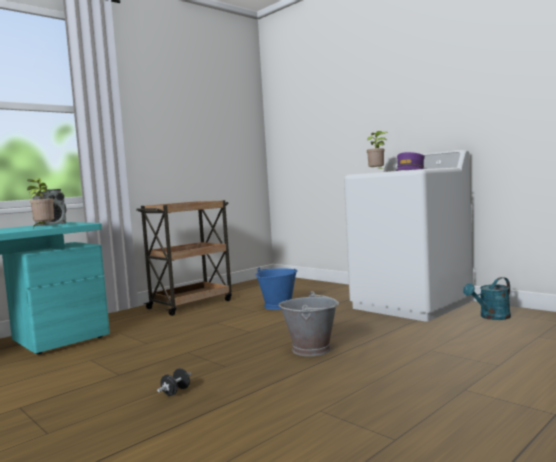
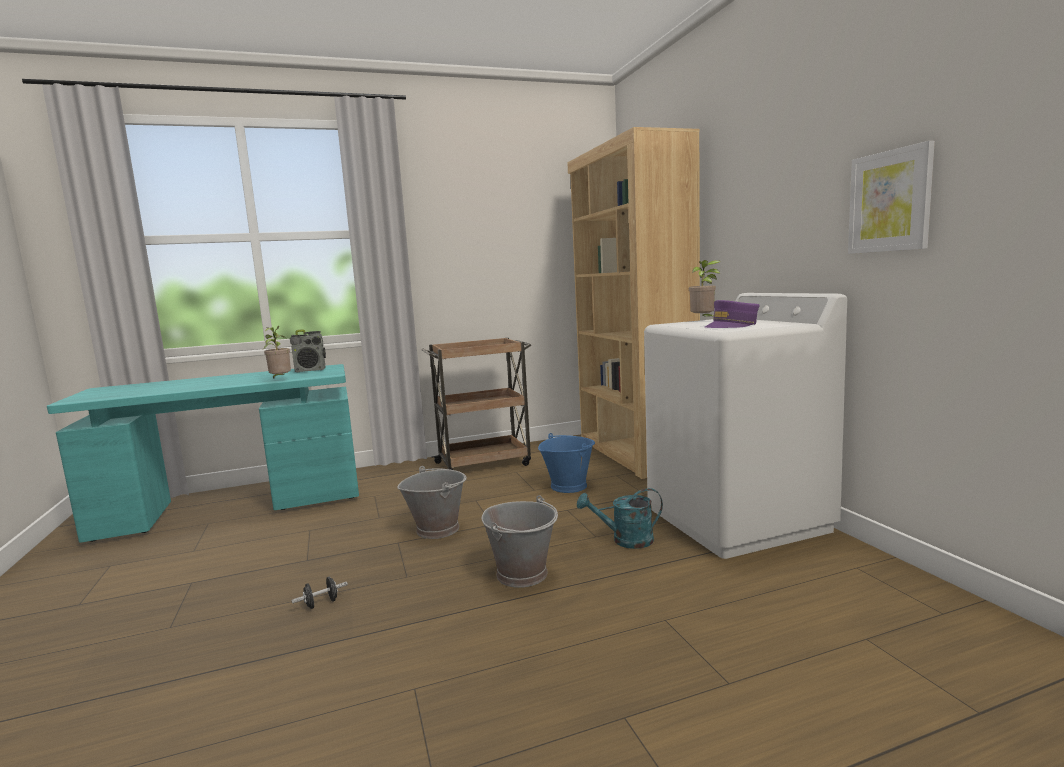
camera: 25 degrees right, 5 degrees up
turquoise watering can [463,277,511,320] -> turquoise watering can moved to [577,488,663,549]
none -> grey bucket [397,466,467,539]
none -> brown bookcase [567,127,700,479]
none -> picture [848,141,935,254]

